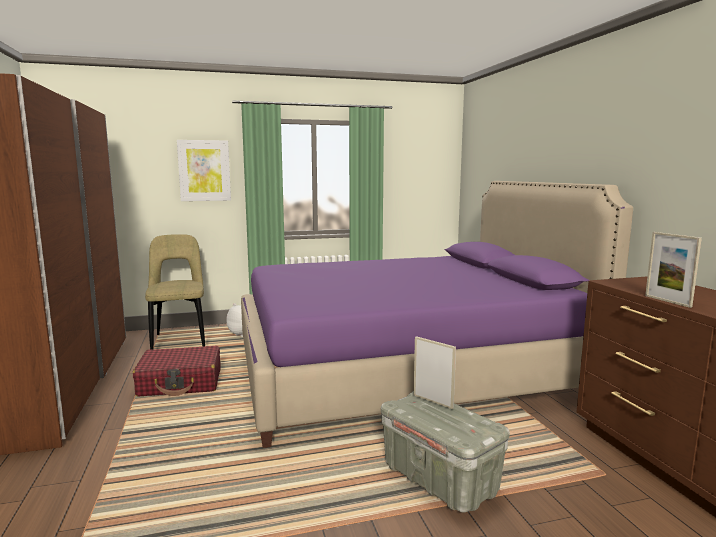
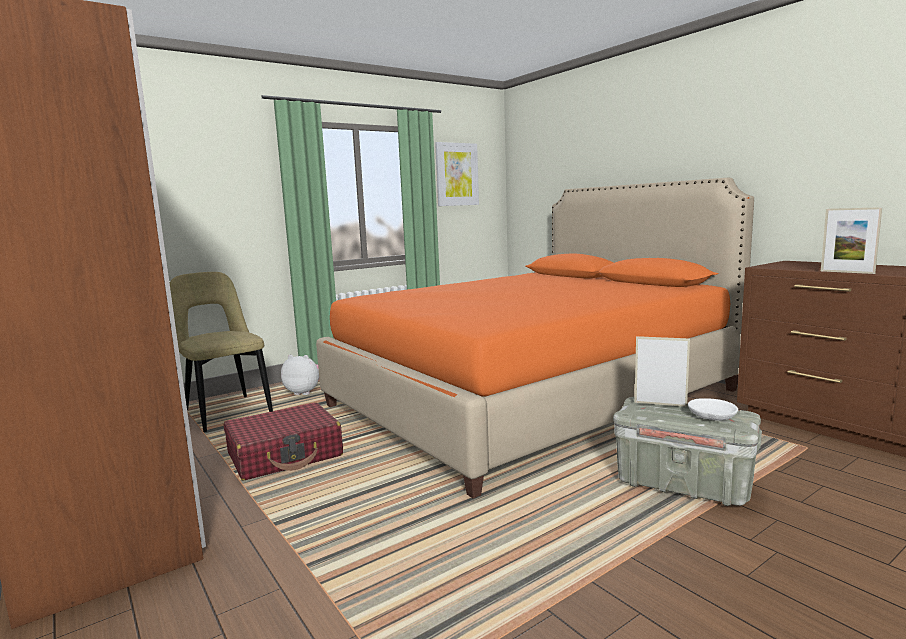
camera: 20 degrees left, 0 degrees up
picture [177,140,231,201] -> picture moved to [435,142,479,206]
purple bed [241,181,633,448] -> orange bed [316,178,754,499]
none -> white bowl [688,398,738,420]

